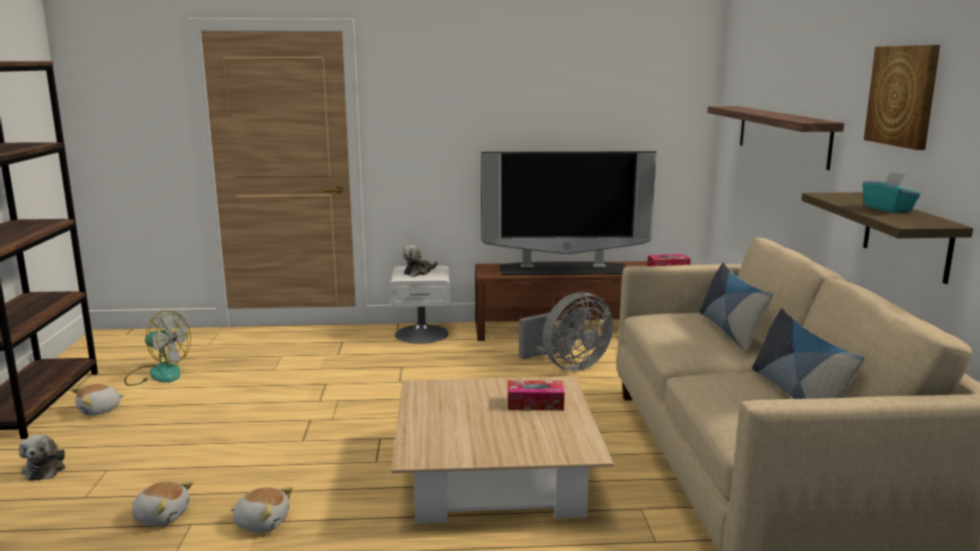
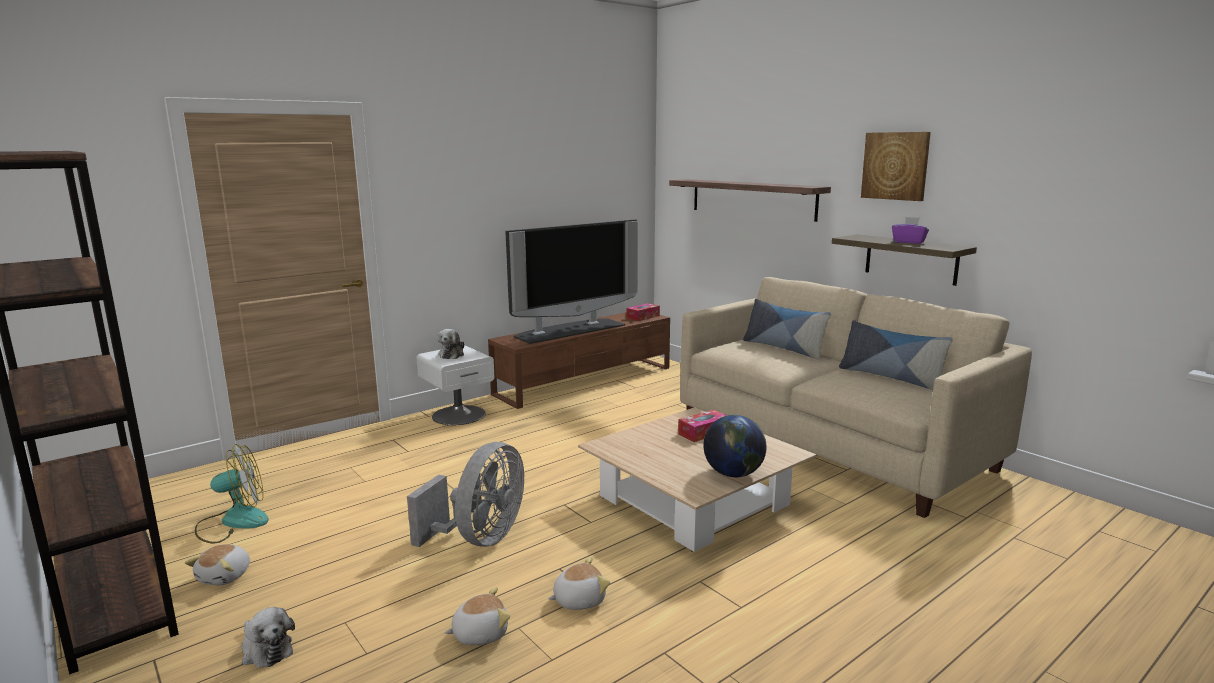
camera: 35 degrees left, 0 degrees up
grey fan [519,292,613,371] -> grey fan moved to [407,442,524,547]
turquoise tissue box [862,172,920,213] -> purple tissue box [892,217,929,244]
none -> globe [704,415,766,477]

